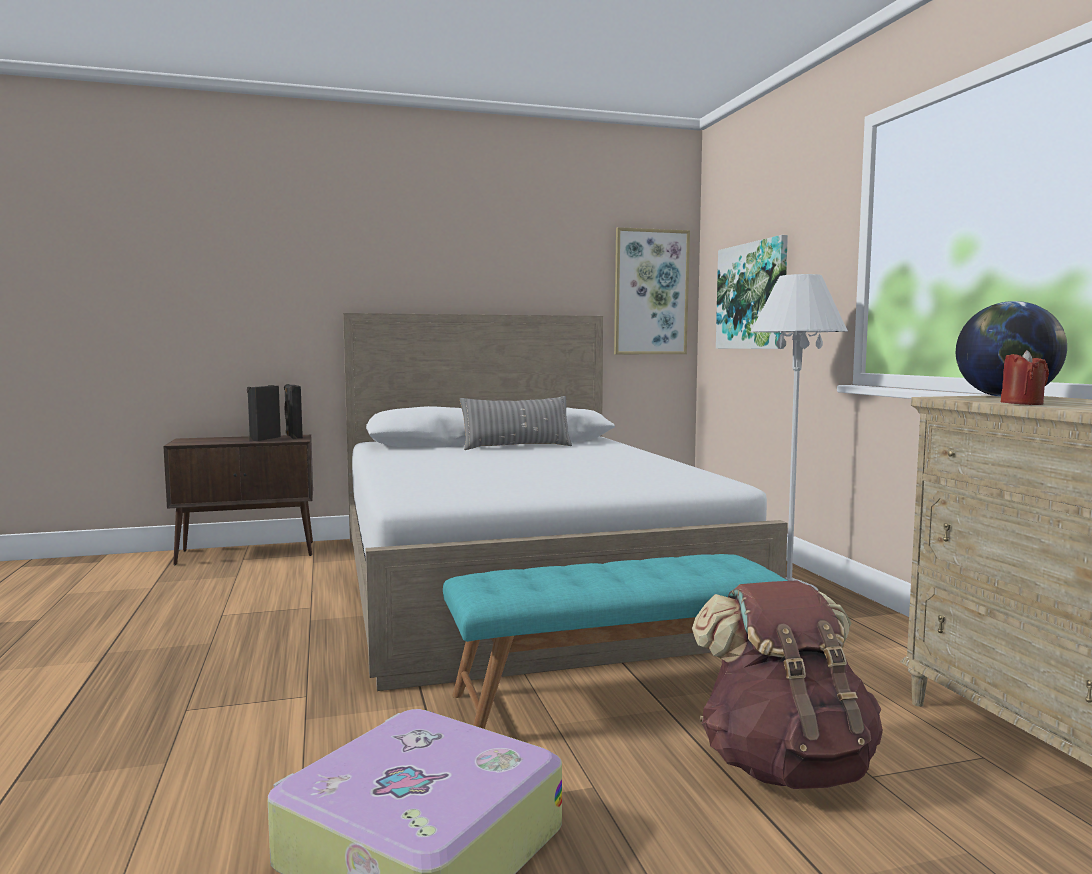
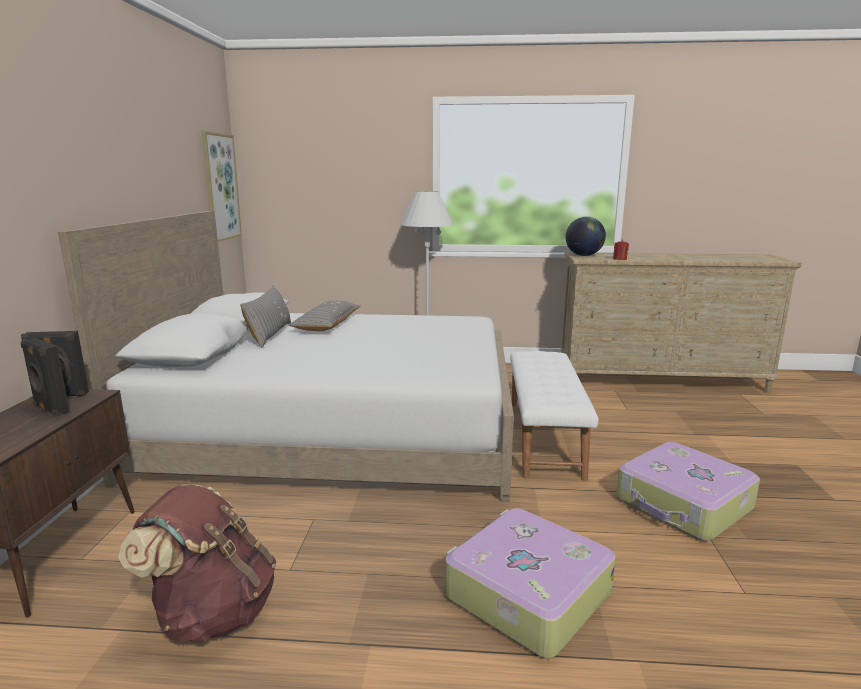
camera: 70 degrees left, 10 degrees up
turquoise bench [443,554,788,729] -> white bench [510,351,599,481]
brown backpack [692,581,883,789] -> brown backpack moved to [118,484,276,643]
picture [716,235,788,349] -> none
none -> grey pillow [288,300,361,331]
none -> suitcase [445,508,616,658]

